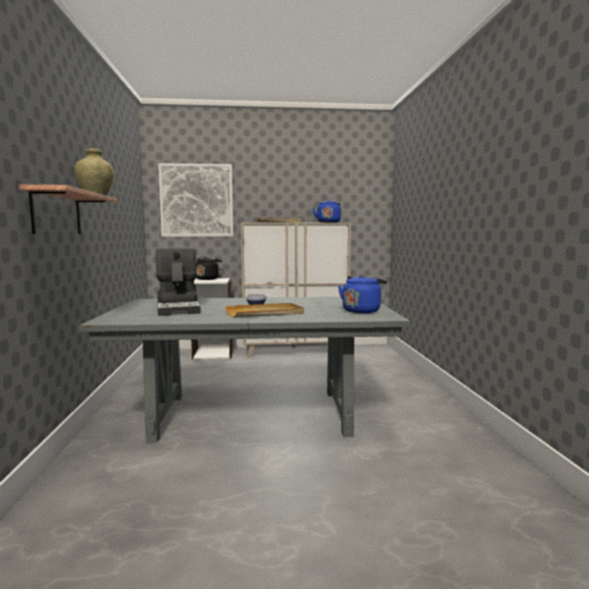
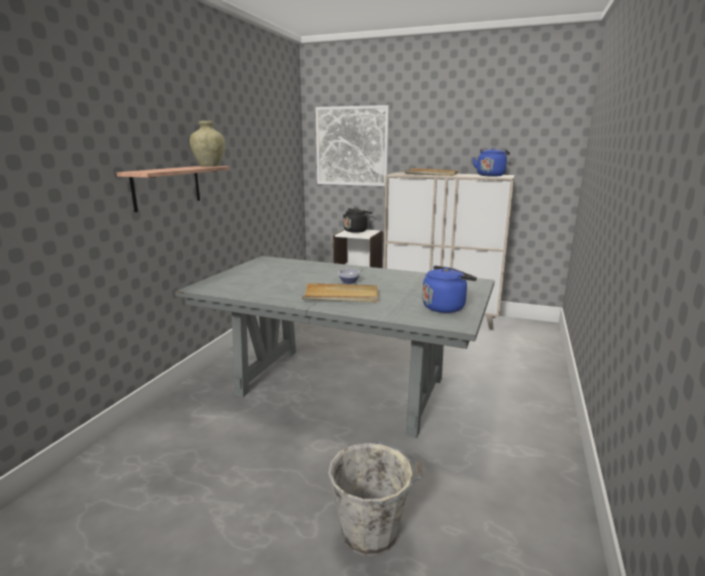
camera: 25 degrees right, 10 degrees up
coffee machine [155,248,201,316] -> none
none -> grey bucket [328,442,423,556]

